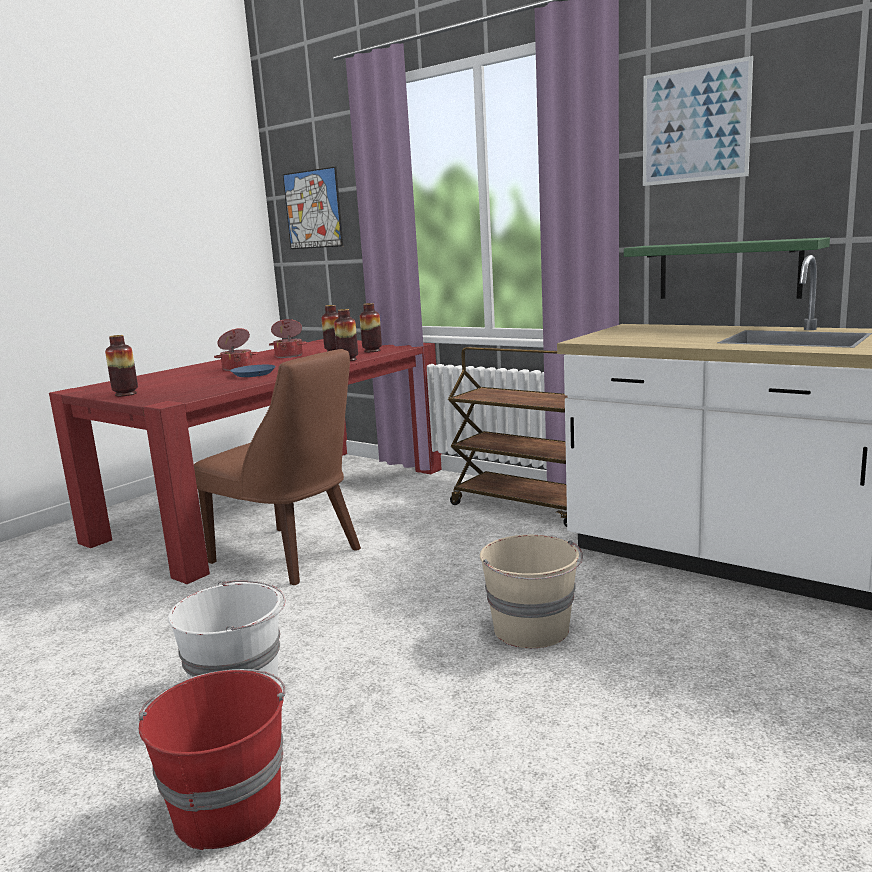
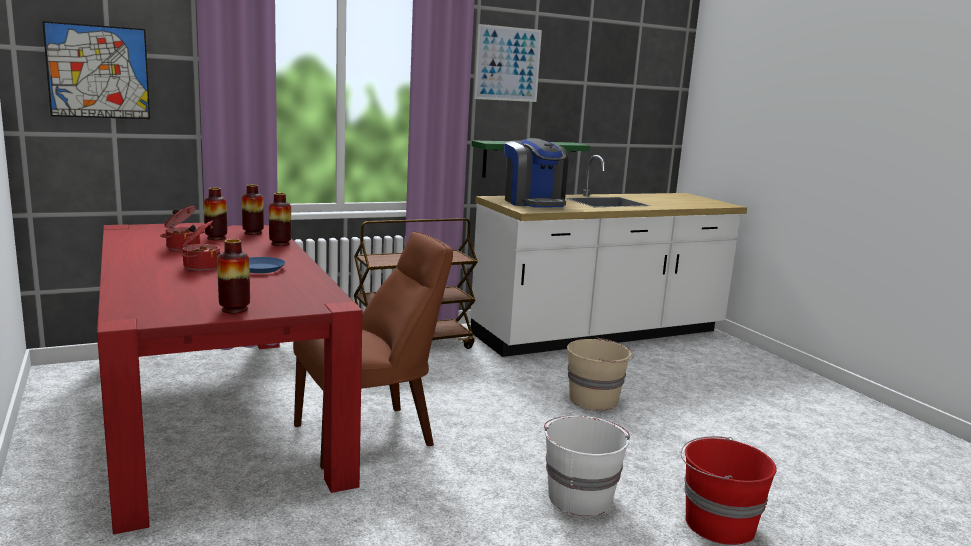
camera: 65 degrees left, 0 degrees up
none -> coffee machine [504,138,568,208]

